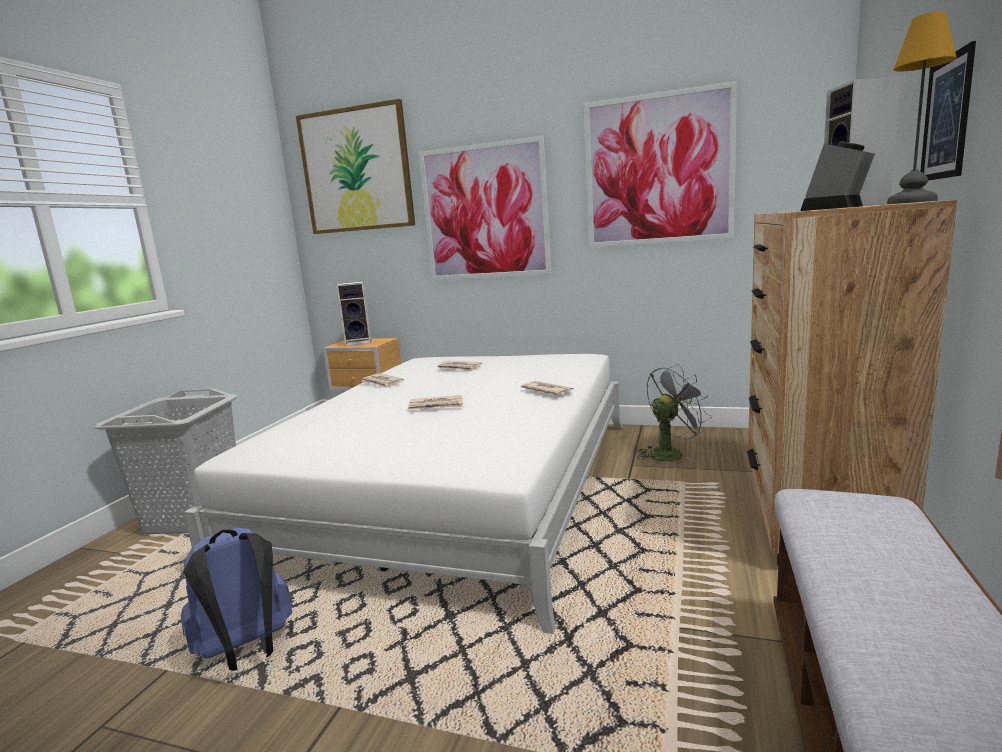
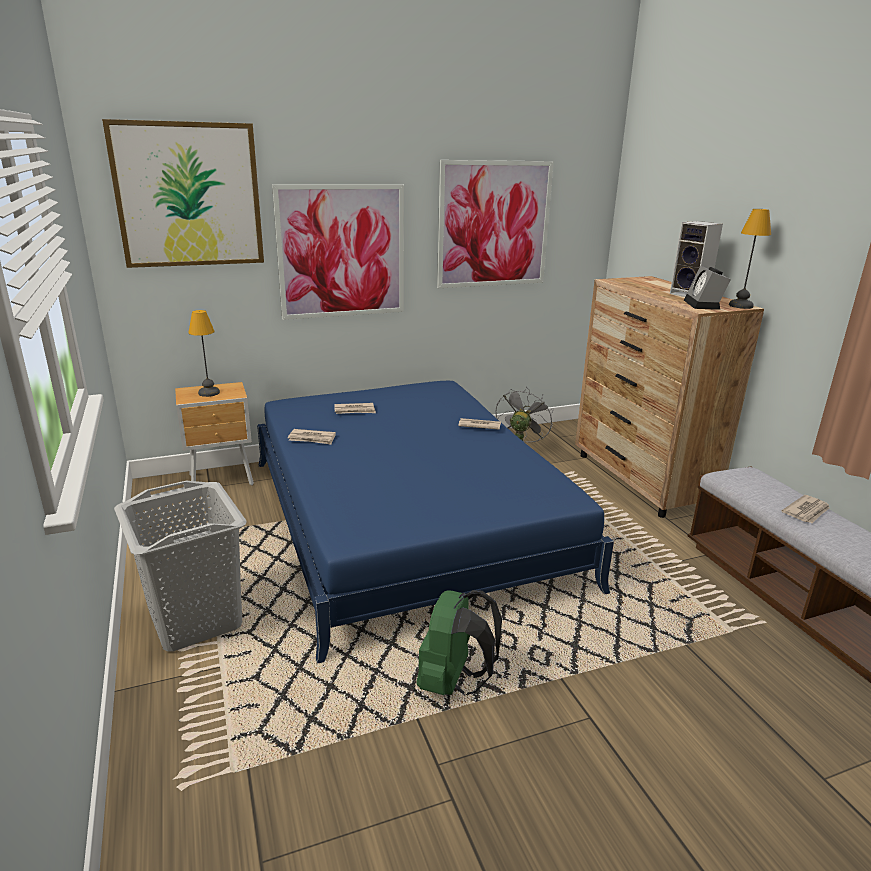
camera: 40 degrees left, 10 degrees up
blue backpack [181,528,292,671] -> green backpack [417,590,502,696]
white bed [184,354,623,634] -> blue bed [257,381,614,664]
speaker [337,281,372,346] -> table lamp [188,310,220,397]
newspaper [408,395,463,410] -> newspaper moved to [782,495,829,523]
picture [920,41,976,181] -> none

